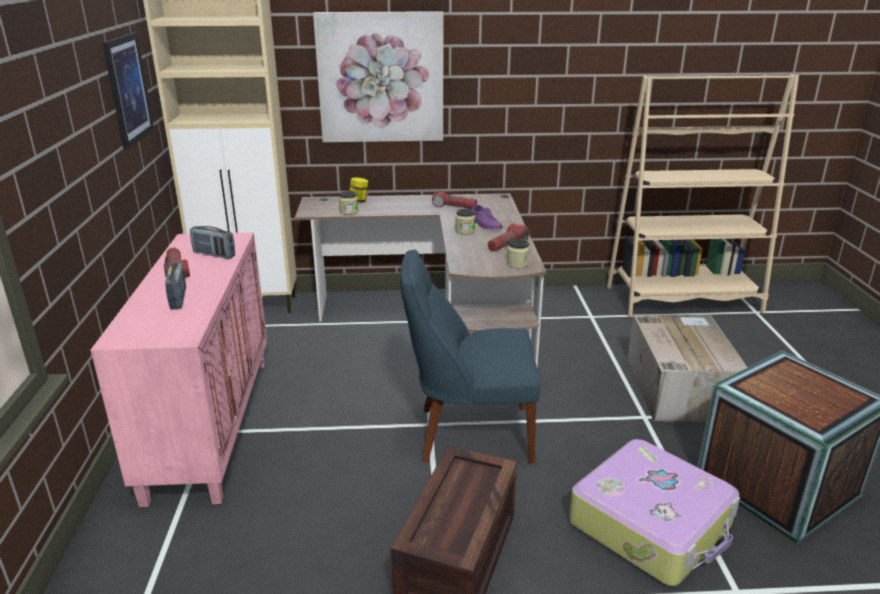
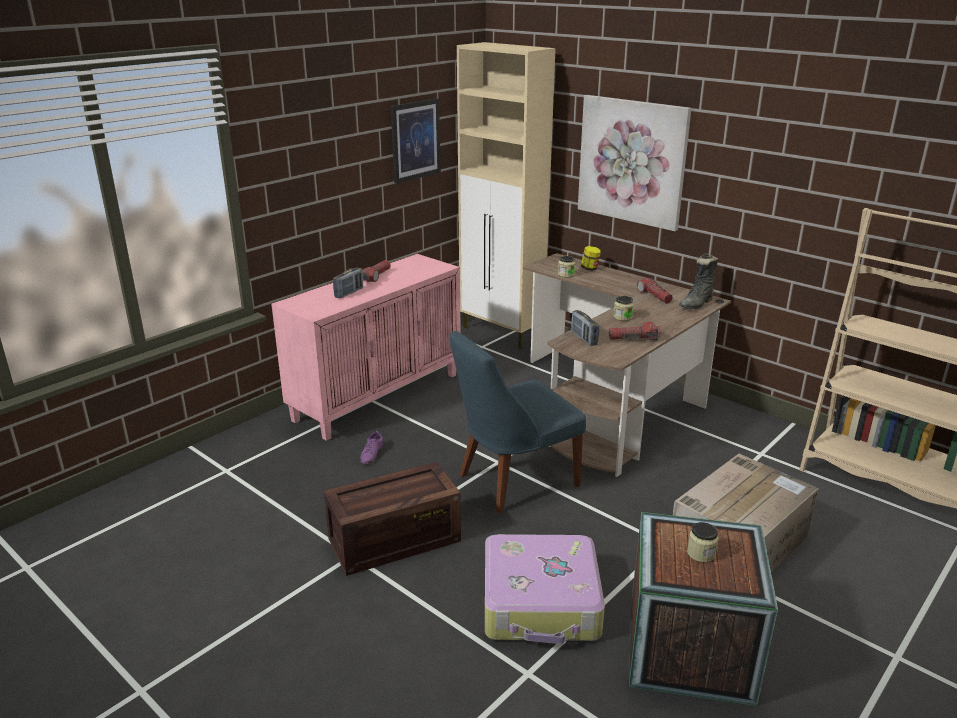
camera: 45 degrees right, 0 degrees up
radio [190,226,235,259] -> radio moved to [571,310,599,346]
blue chair [400,249,540,464] -> blue chair turned 75 degrees counterclockwise [450,331,586,514]
purple shoe [472,204,502,230] -> purple shoe moved to [360,431,383,464]
jar [507,239,530,268] -> jar moved to [687,522,719,562]
none -> black boot [679,253,718,309]

